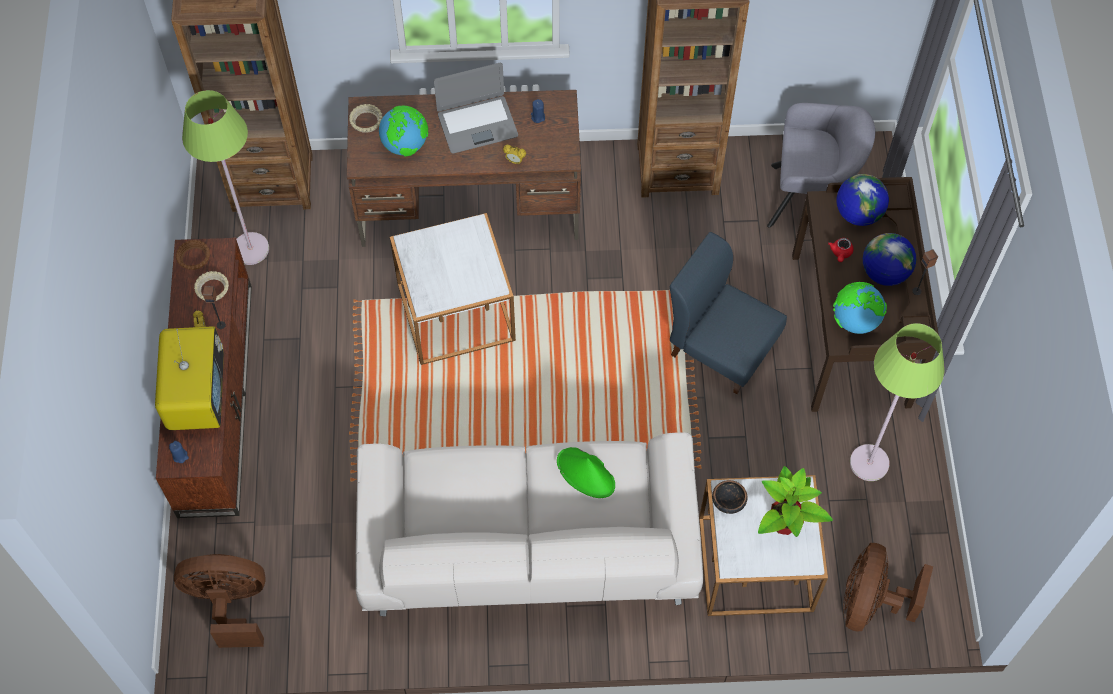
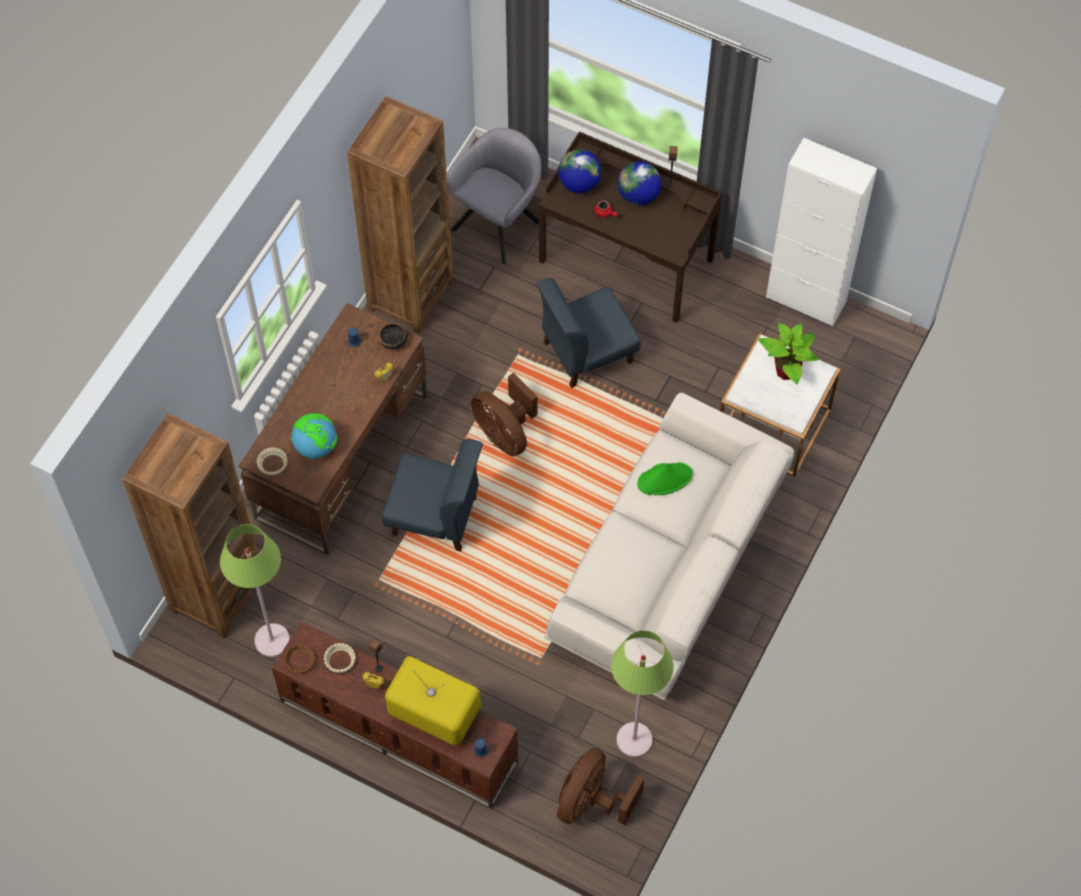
camera: 60 degrees left, 0 degrees up
white side table [390,213,516,365] -> blue chair [382,439,483,551]
laptop [434,63,518,153] -> none
bowl [712,480,748,514] -> bowl moved to [378,323,407,349]
globe [833,282,887,334] -> none
brown fan [843,543,933,632] -> brown fan moved to [471,373,537,456]
green floor lamp [850,323,945,481] -> green floor lamp moved to [611,630,674,757]
none -> white cabinet [766,138,877,327]

